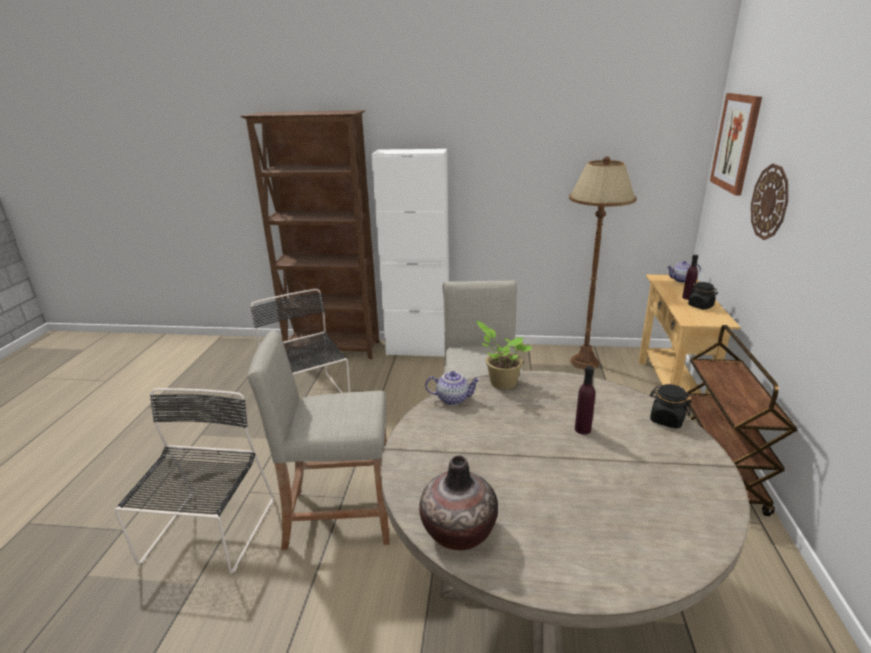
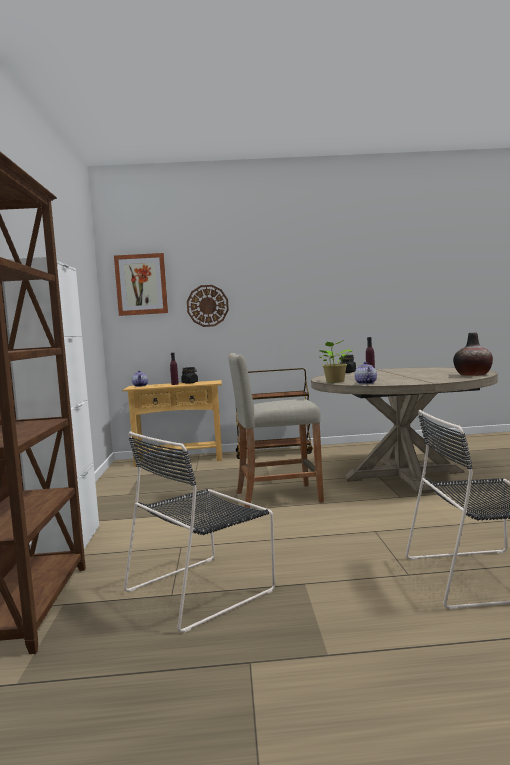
camera: 100 degrees left, 20 degrees down
beige stool [248,330,390,550] -> none
brown floor lamp [569,157,637,369] -> none

